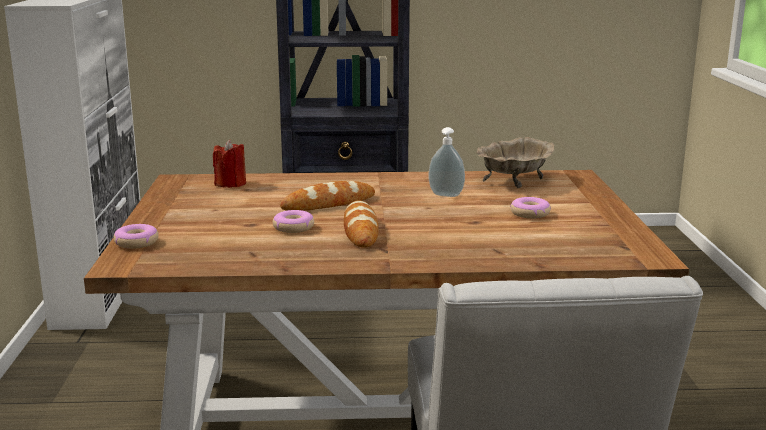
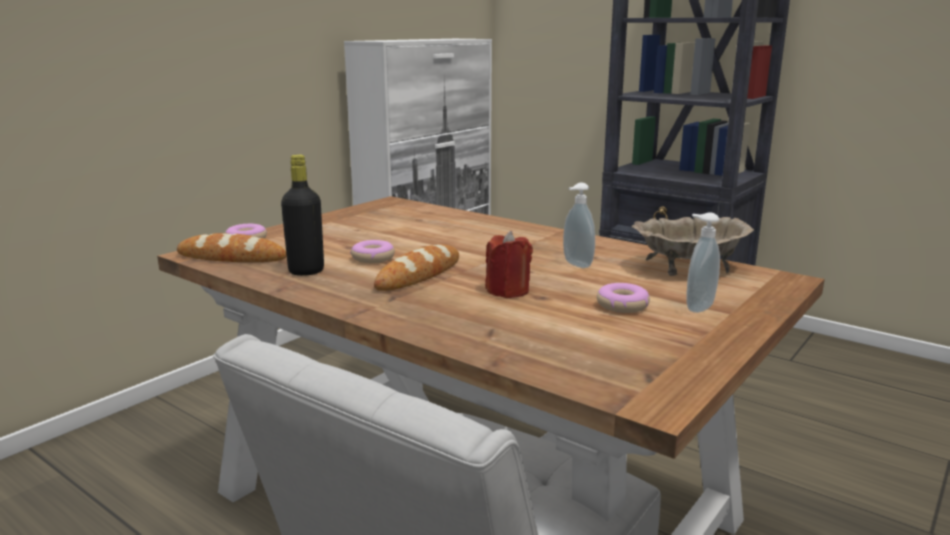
camera: 40 degrees right, 0 degrees up
red candle [213,140,246,188] -> red candle moved to [485,231,533,298]
bread [280,181,375,211] -> bread moved to [177,233,287,262]
none -> black bottle [281,155,324,276]
none -> soap dispenser [686,212,720,313]

